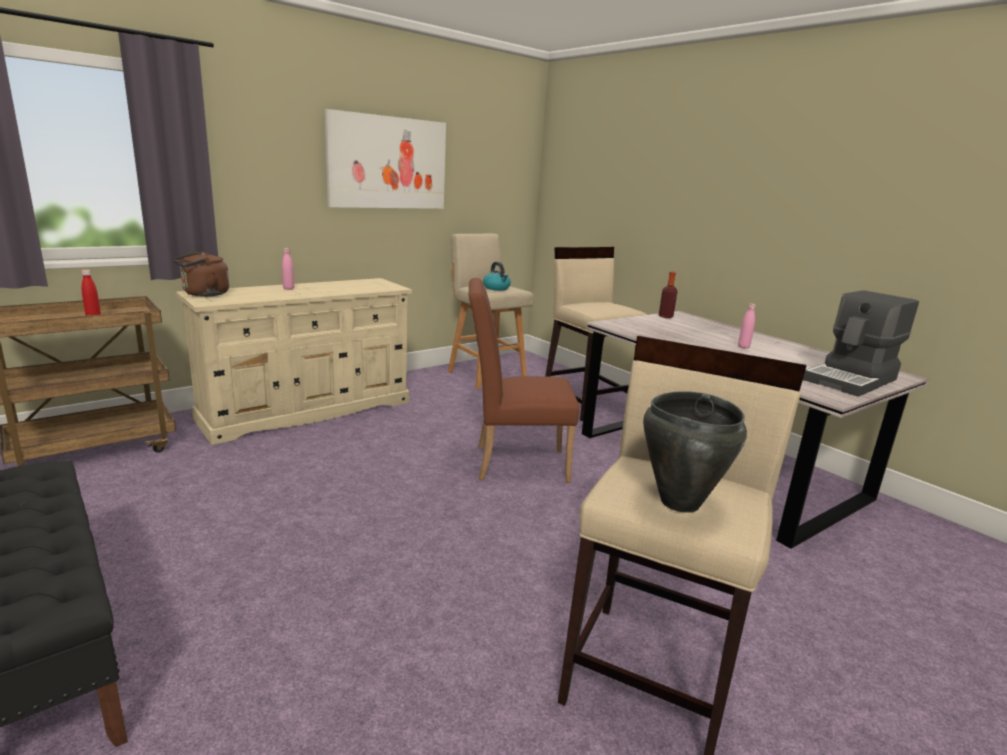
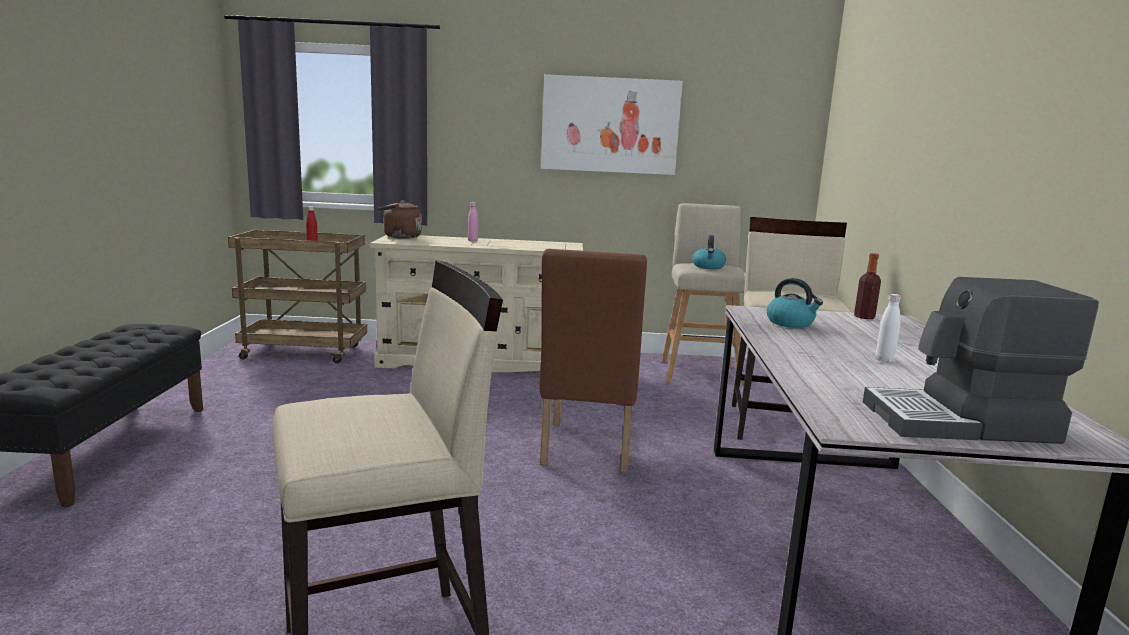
camera: 40 degrees right, 5 degrees down
brown chair [469,278,579,483] -> brown chair turned 120 degrees counterclockwise [540,249,647,473]
black cooking pot [643,391,747,513] -> none
pink bottle [738,303,756,349] -> white bottle [876,294,901,362]
none -> kettle [767,278,823,328]

